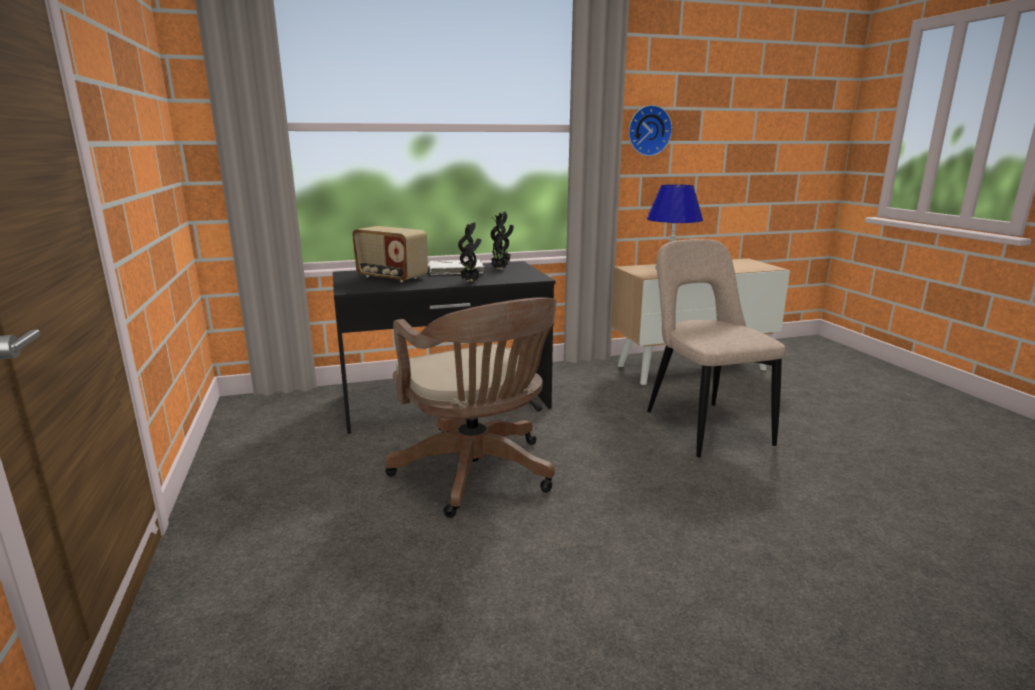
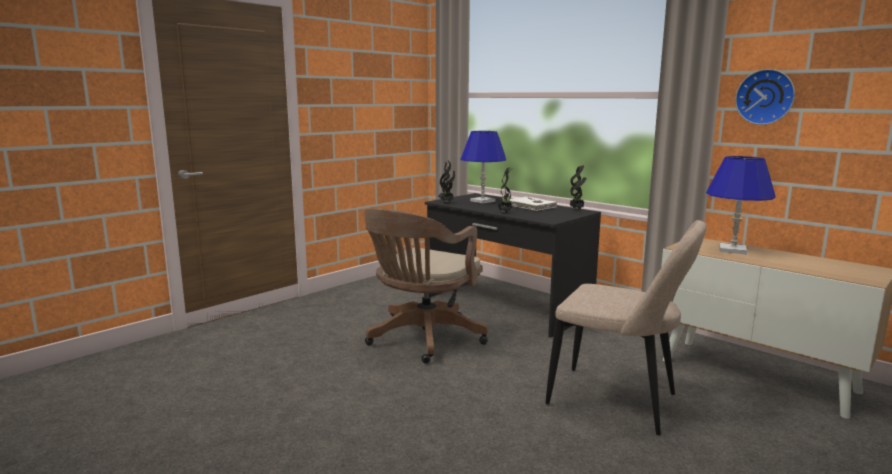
camera: 60 degrees right, 5 degrees down
radio [352,226,428,283] -> blue table lamp [461,131,506,204]
potted plant [490,215,508,270] -> potted plant moved to [438,161,455,202]
beige chair [647,239,786,457] -> beige chair turned 75 degrees clockwise [545,220,707,435]

